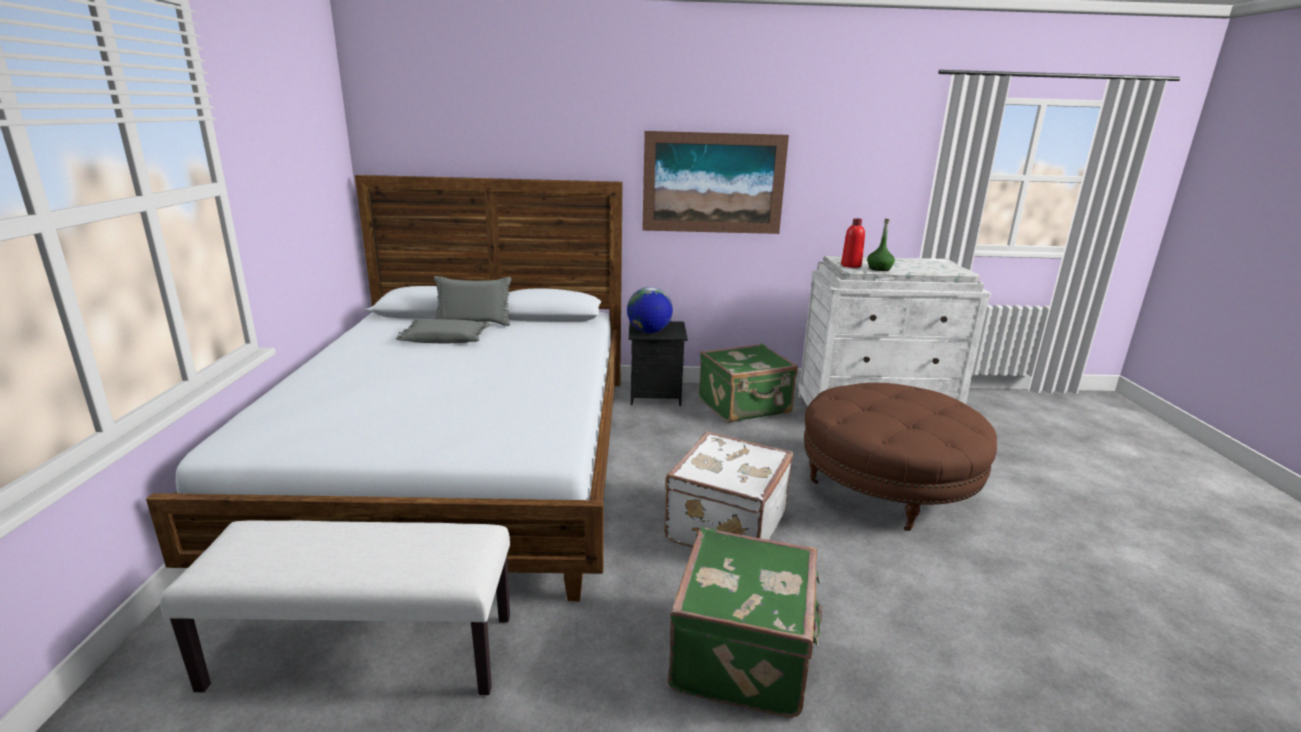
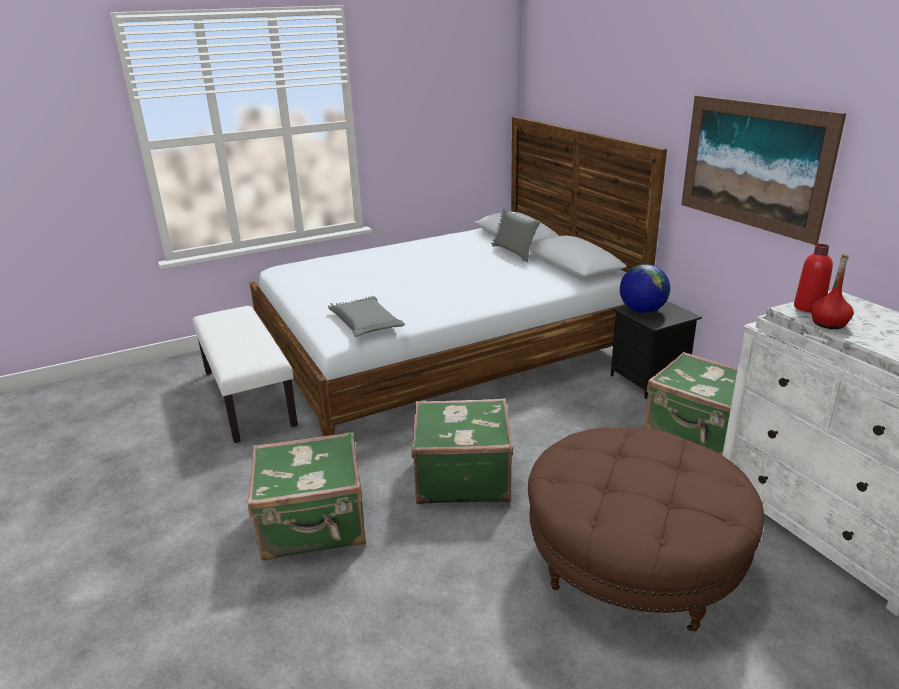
camera: 65 degrees right, 5 degrees up
grey pillow [396,319,491,343] -> grey pillow moved to [328,296,405,337]
white suitcase [664,431,793,548] -> green suitcase [412,398,513,504]
green bottle [867,219,895,271] -> red bottle [811,254,854,329]

